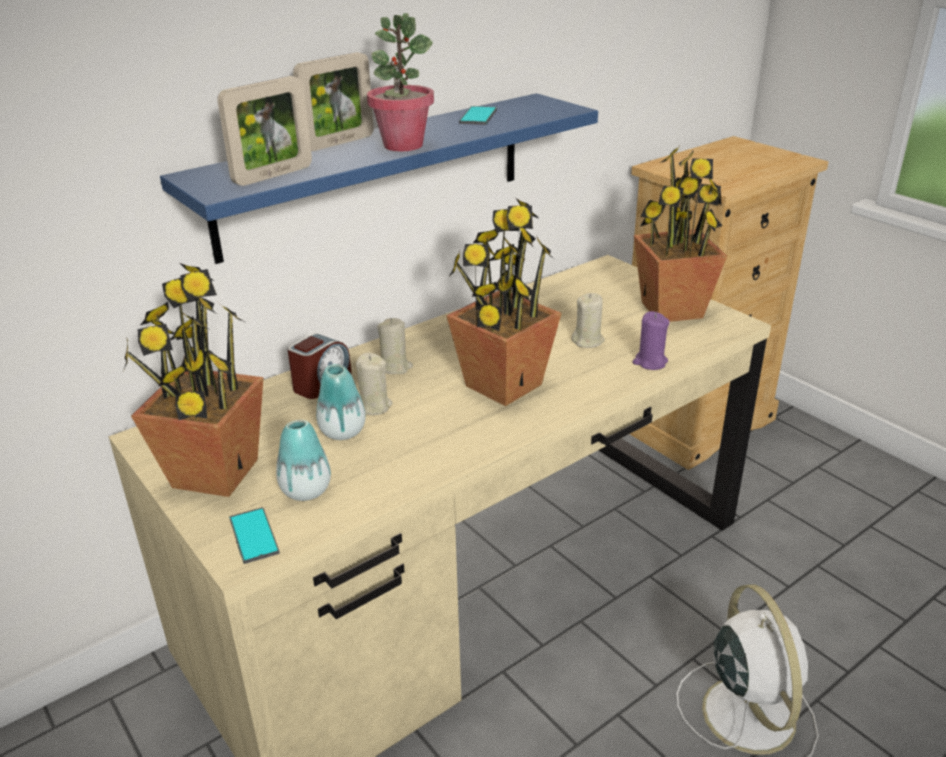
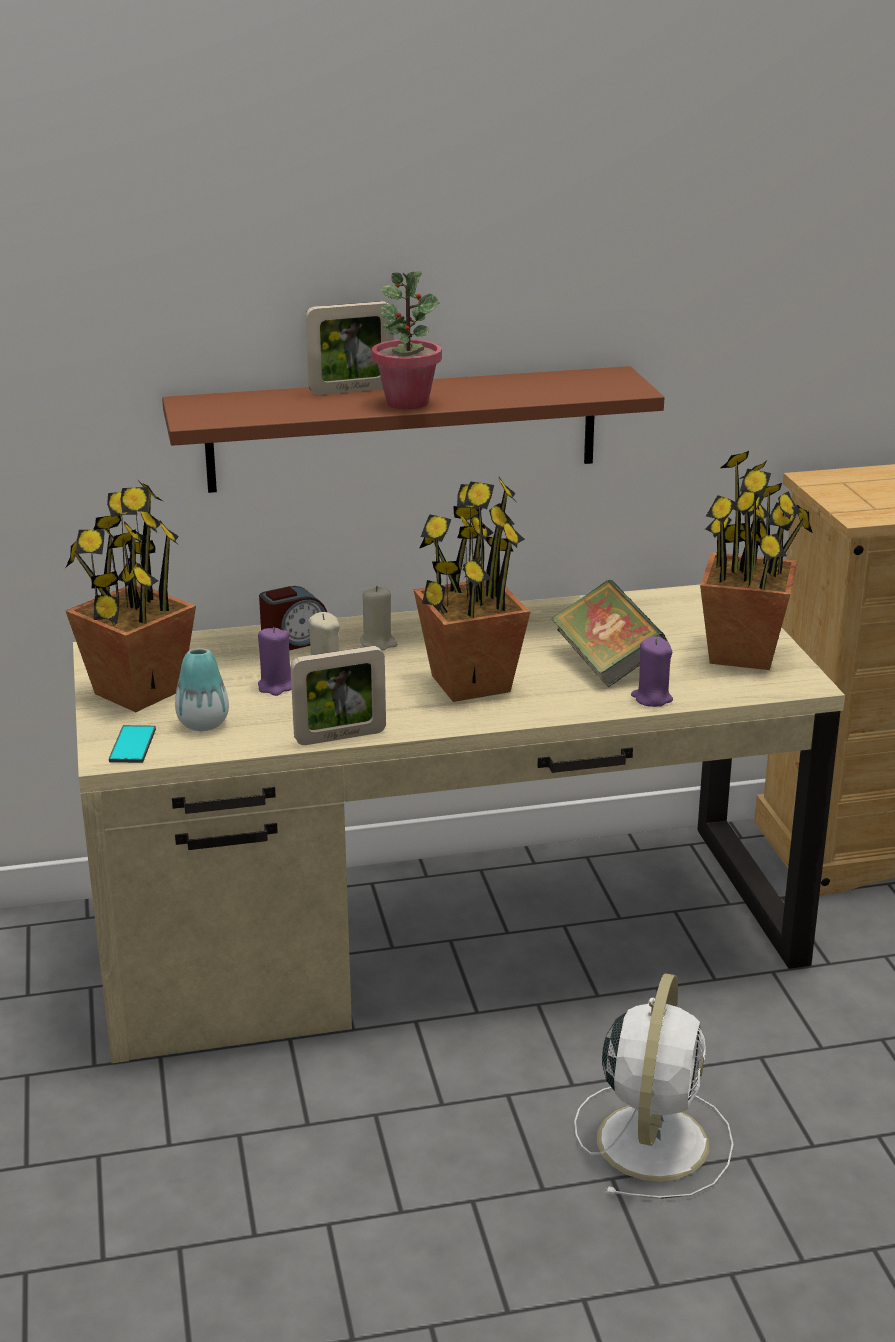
camera: 25 degrees right, 5 degrees down
blue shelf [160,93,598,264] -> brown shelf [162,366,664,493]
picture frame [218,76,312,186] -> picture frame moved to [291,646,386,745]
vase [316,364,366,440] -> purple candle [258,627,292,696]
phone [459,106,497,125] -> none
beige candle [571,293,605,348] -> book [551,580,668,688]

